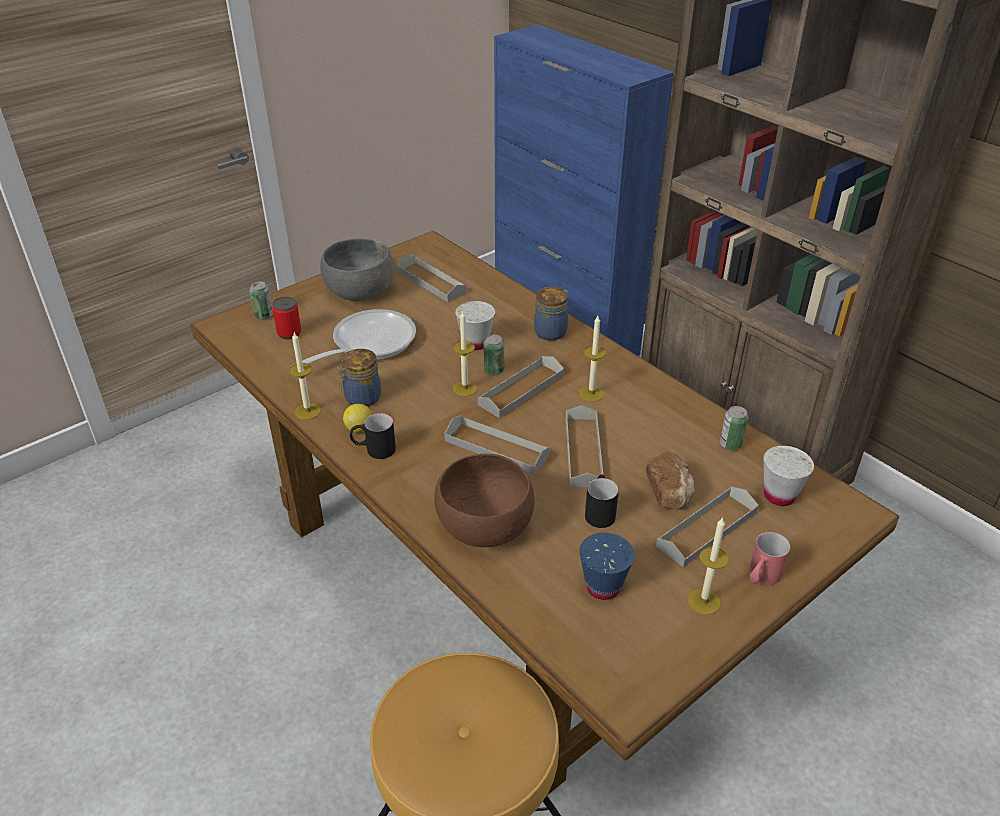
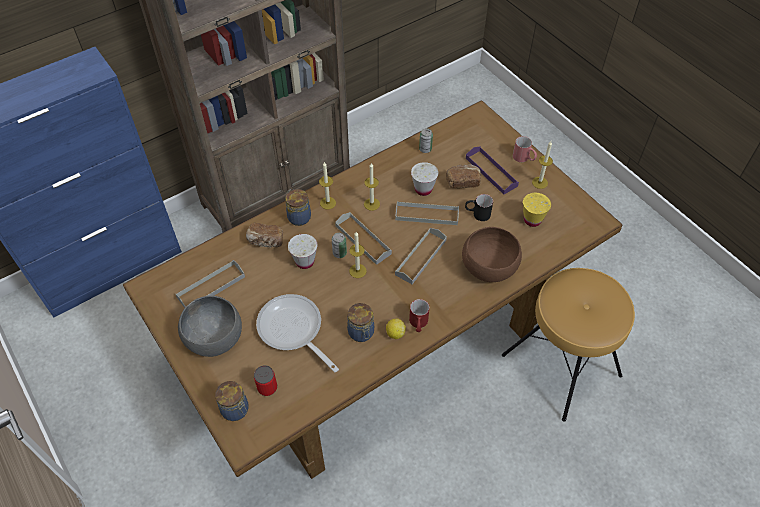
camera: 85 degrees left, 15 degrees up
can [249,281,273,320] -> jar [215,381,249,421]
candle [289,332,321,420] -> candle moved to [319,161,336,209]
black mug [350,413,396,459] -> red mug [409,299,429,332]
blue cup [580,533,635,600] -> yellow cup [523,193,551,227]
grey tray [656,486,759,567] -> purple tray [466,147,519,195]
white cup [763,446,814,506] -> white cup moved to [411,162,438,196]
none -> bread [246,223,283,248]

